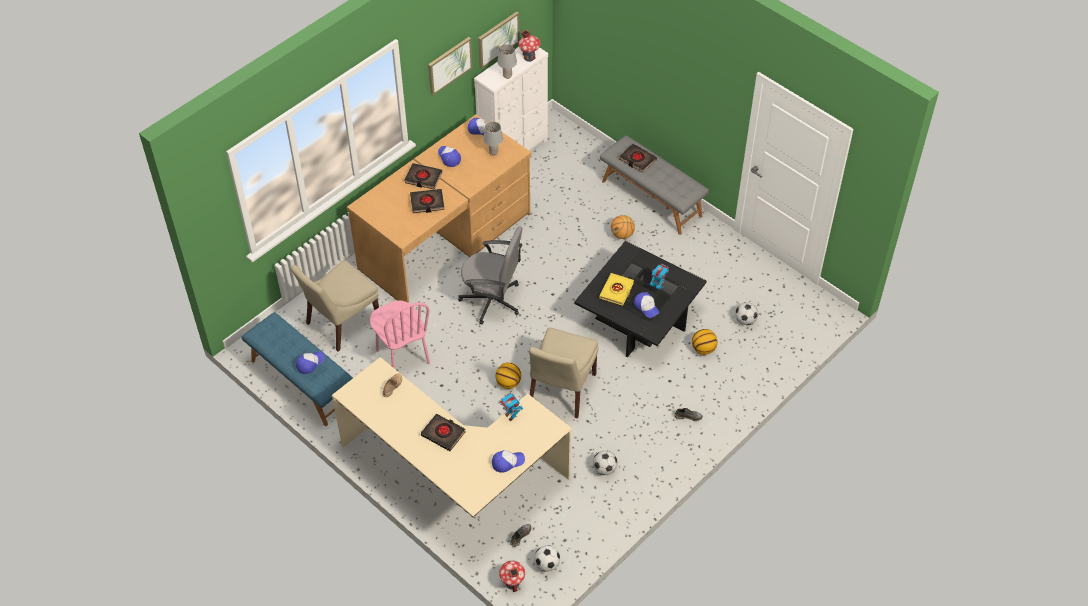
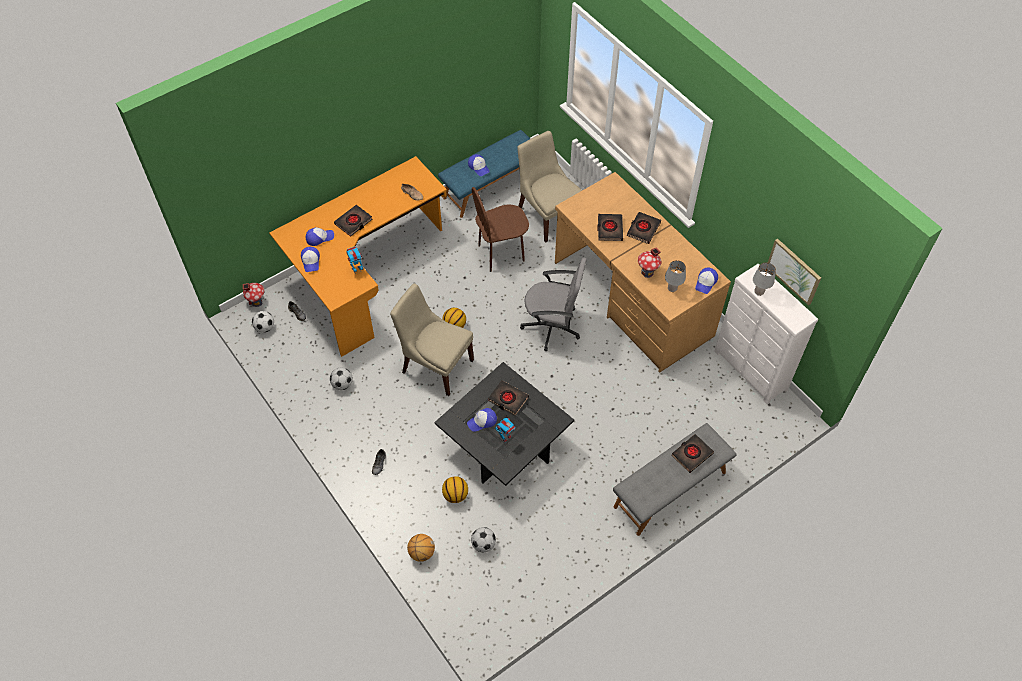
camera: 100 degrees right, 5 degrees up
beige desk [332,357,572,517] -> orange desk [269,156,447,357]
pink chair [370,301,430,369] -> brown chair [472,187,529,272]
picture [428,37,472,95] -> none
cap [438,146,461,167] -> cap moved to [306,227,334,246]
grey office chair [458,226,523,325] -> grey office chair turned 105 degrees counterclockwise [520,258,587,351]
toy house [518,30,541,62] -> toy house moved to [638,248,661,278]
yellow book [599,273,634,306] -> black book [488,380,529,416]
basketball [611,215,635,239] -> basketball moved to [407,534,435,562]

